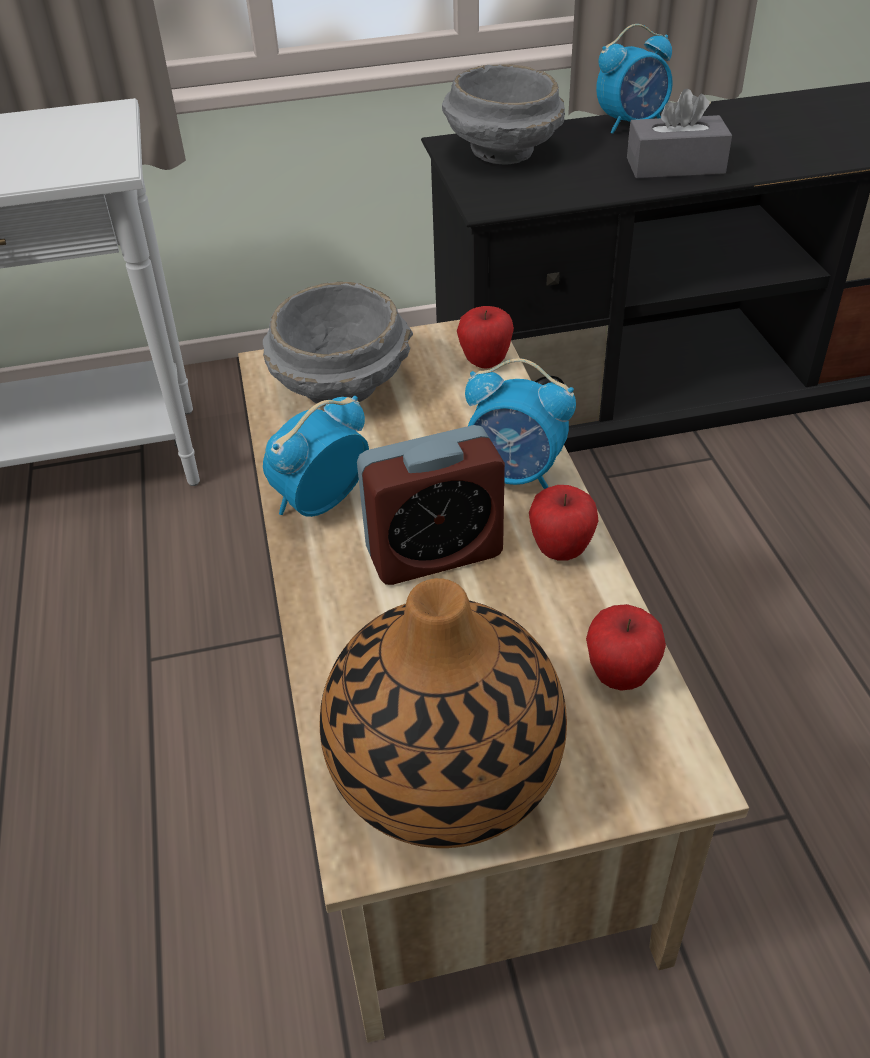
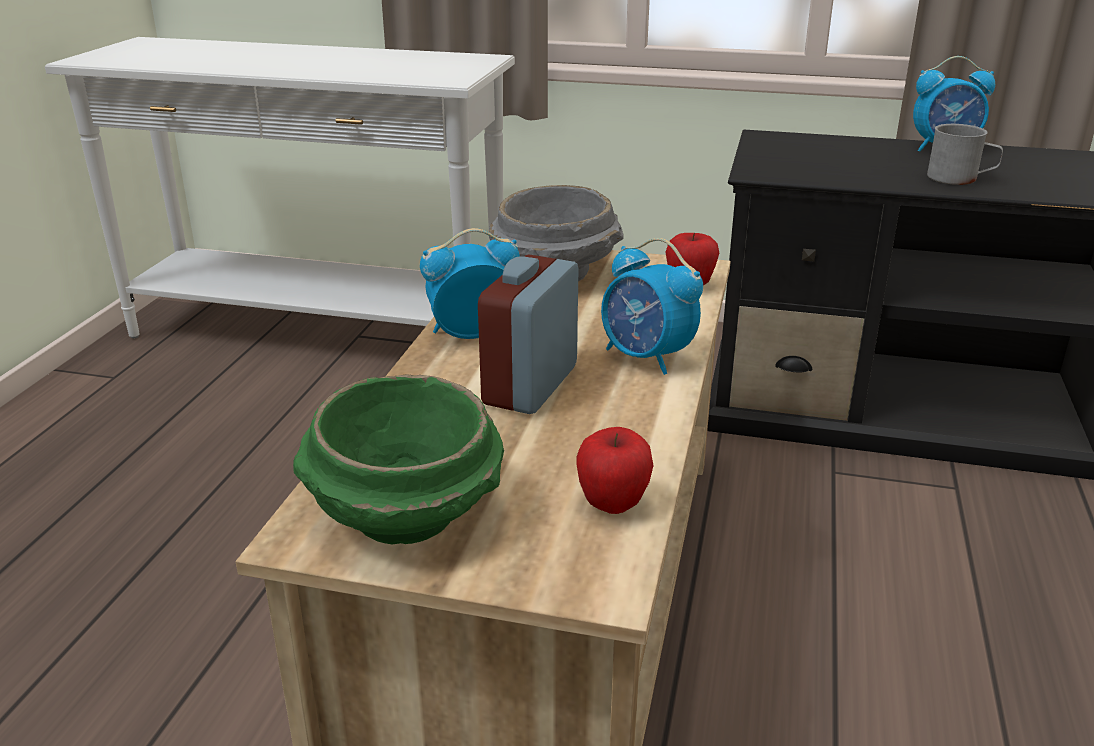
camera: 25 degrees right, 15 degrees down
vase [320,578,567,848] -> green bowl [293,374,504,544]
alarm clock [357,425,505,585] -> alarm clock turned 105 degrees clockwise [478,254,578,414]
grey bowl [442,64,565,165] -> none
apple [529,485,599,560] -> none
grey tissue box [627,89,732,179] -> grey mug [927,124,1003,185]

